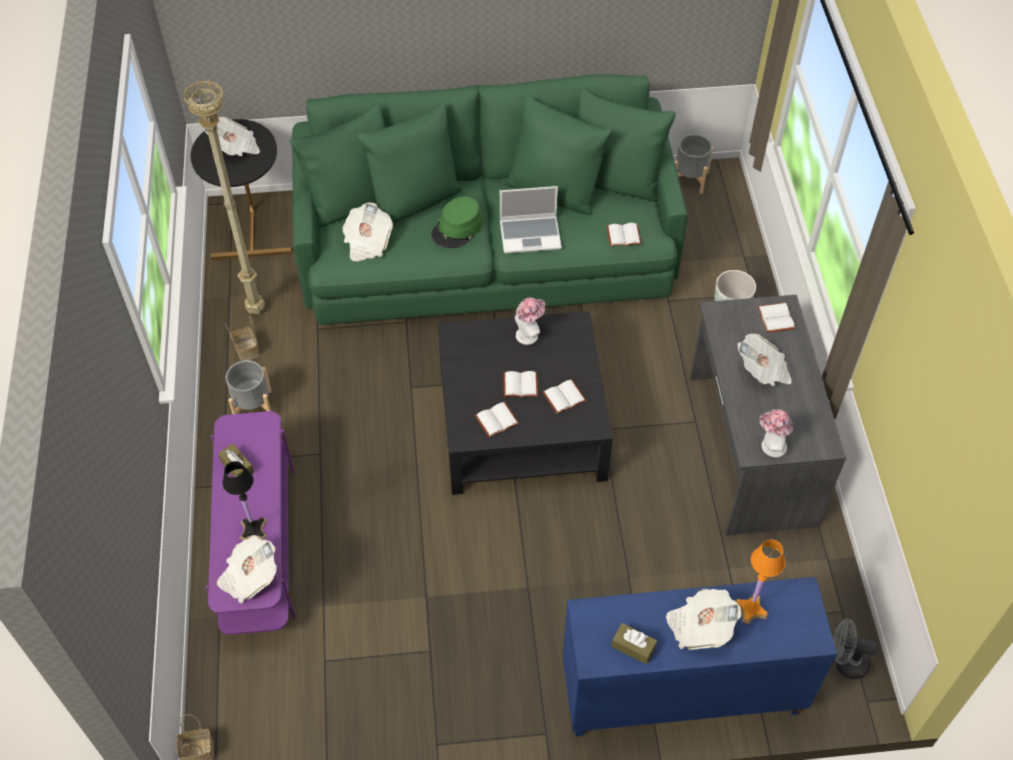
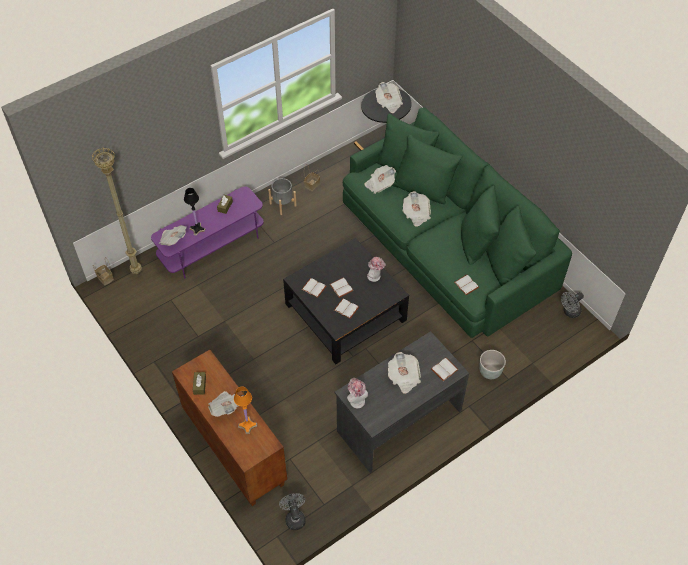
camera: 60 degrees right, 0 degrees up
beige floor lamp [182,80,265,314] -> beige floor lamp moved to [92,148,142,274]
green hat [431,197,483,248] -> newspaper [403,191,431,227]
laptop [500,186,562,253] -> none
blue cabinet [562,577,837,736] -> brown cabinet [172,350,287,506]
grey planter [675,134,713,194] -> grey fan [561,292,584,318]

